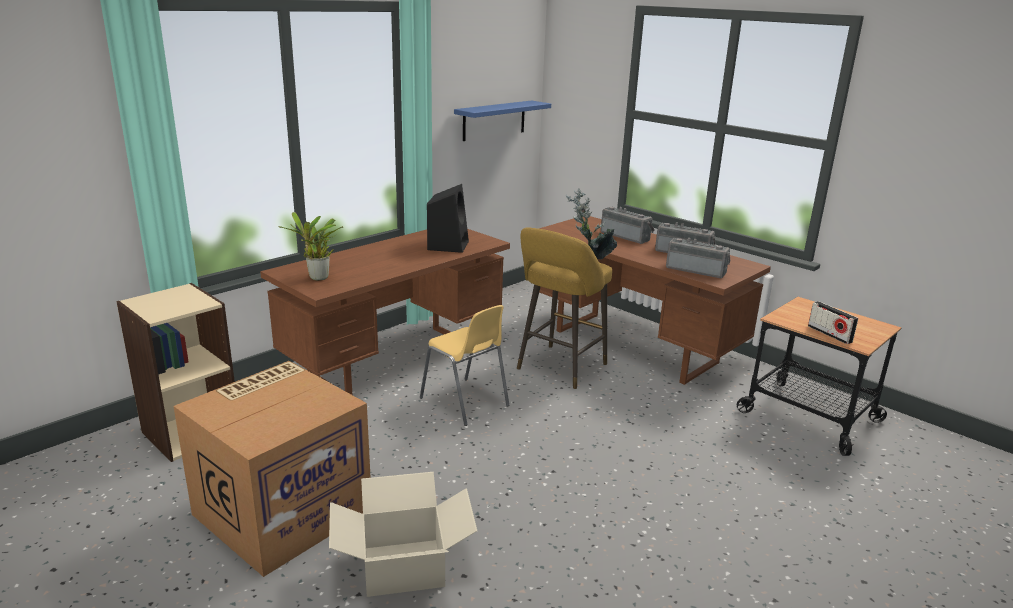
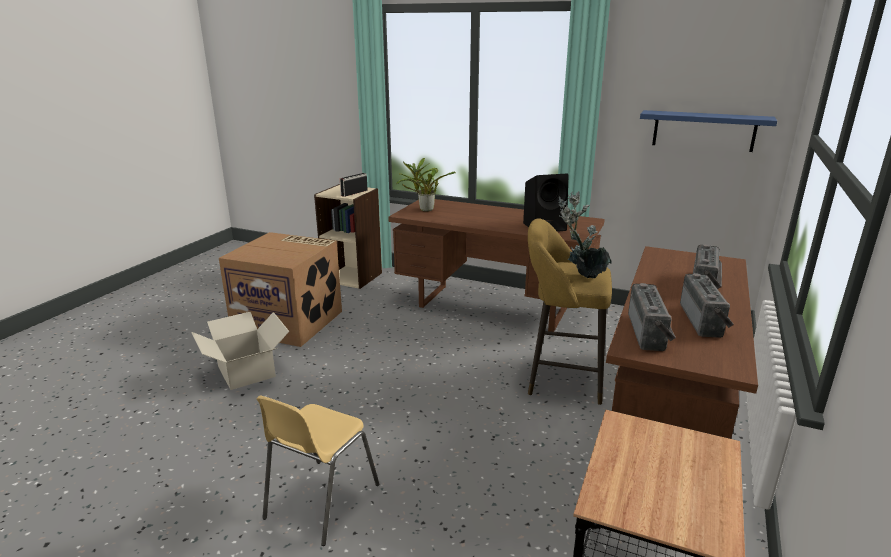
camera: 70 degrees right, 0 degrees up
yellow chair [420,305,510,426] -> yellow chair moved to [256,395,379,546]
radio [808,301,858,344] -> radio moved to [340,173,368,197]

